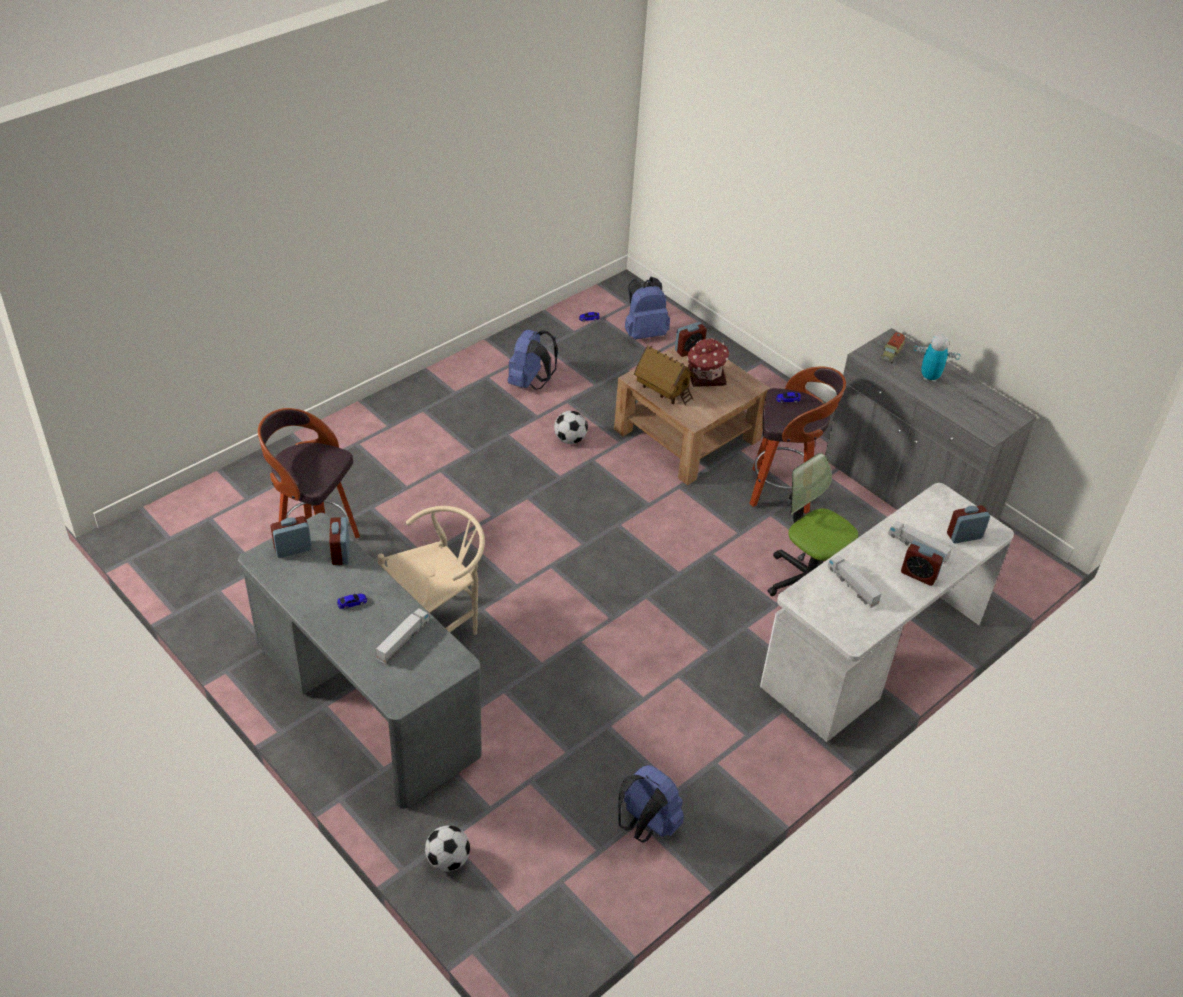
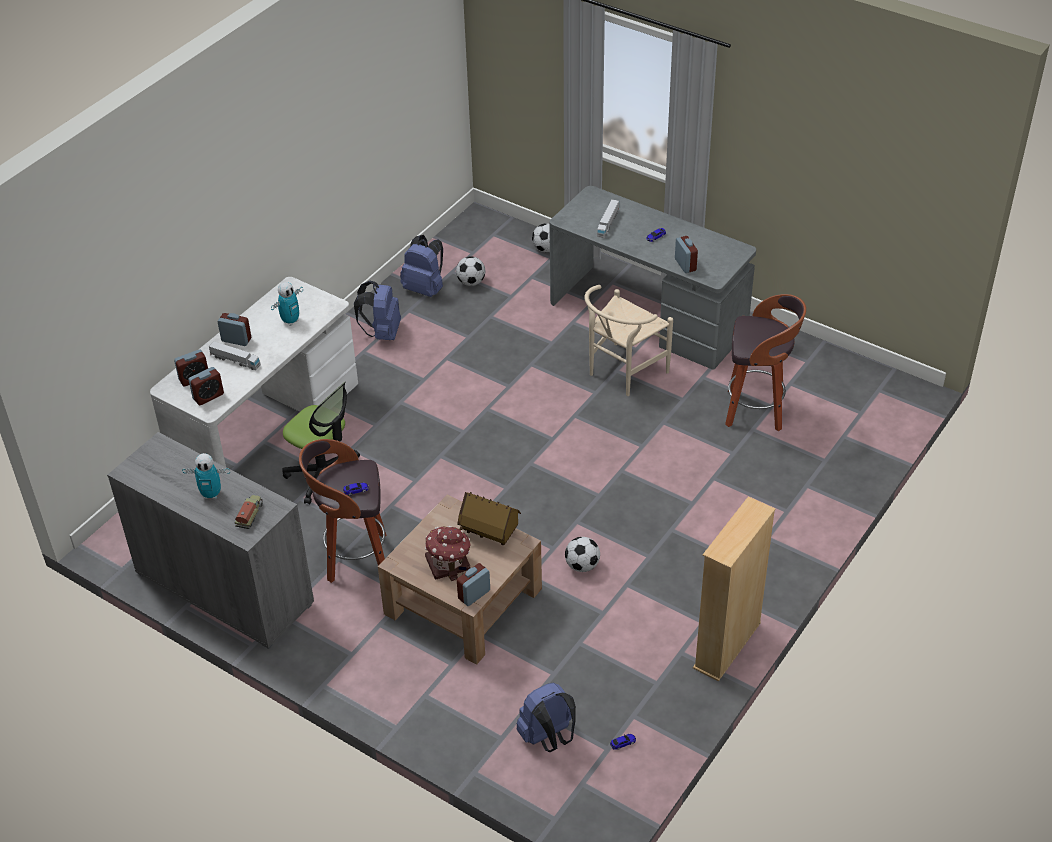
camera: 170 degrees right, 0 degrees up
alarm clock [271,516,312,558] -> alarm clock moved to [188,367,224,405]
blue backpack [508,330,558,390] -> blue backpack moved to [354,281,401,340]
toy truck [827,555,881,608] -> toy robot [271,282,303,326]
none -> football [456,256,485,286]
none -> beige bookcase [693,496,775,681]

